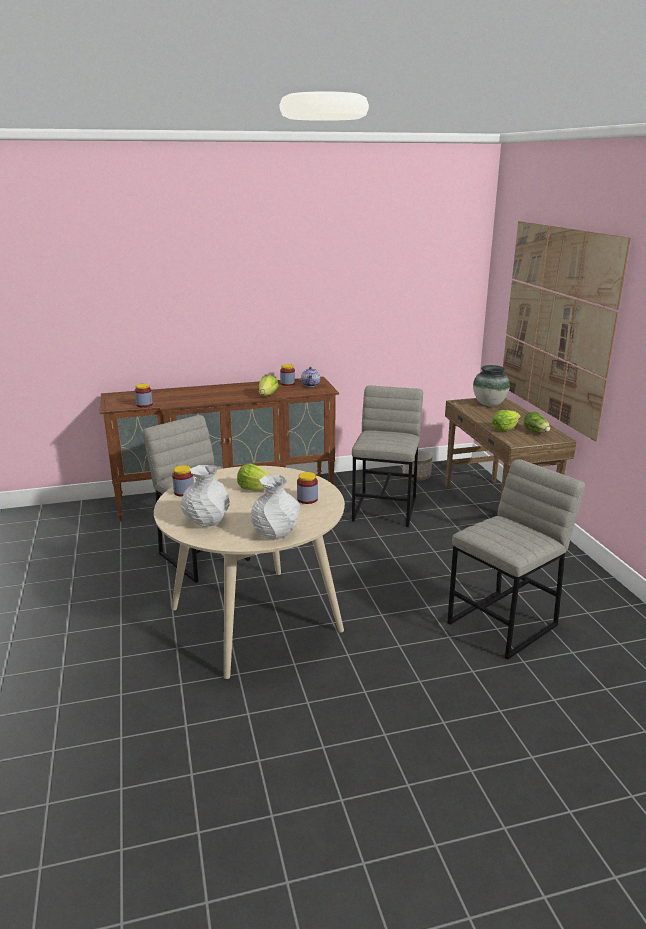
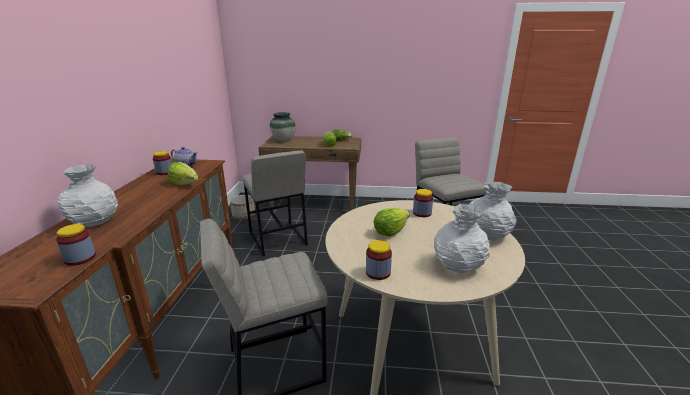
camera: 70 degrees left, 0 degrees up
grey chair [352,386,423,527] -> grey chair turned 150 degrees counterclockwise [242,150,308,256]
picture [503,221,631,441] -> none
none -> white vase [58,164,118,227]

